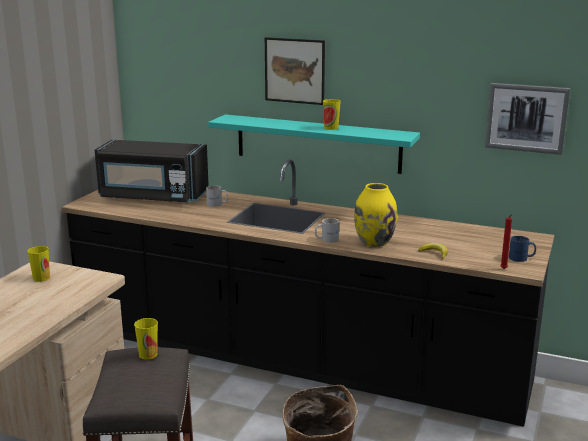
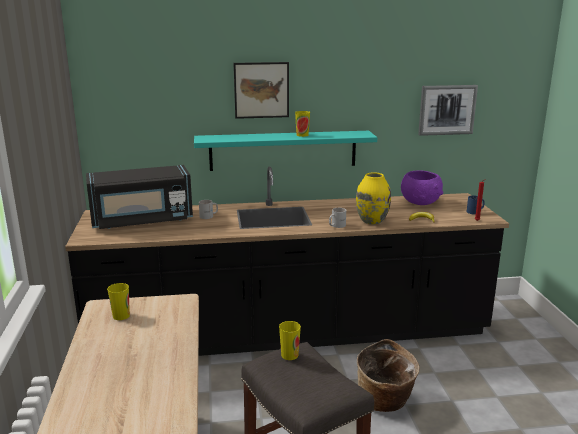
camera: 30 degrees left, 0 degrees up
none -> purple bowl [401,170,443,205]

